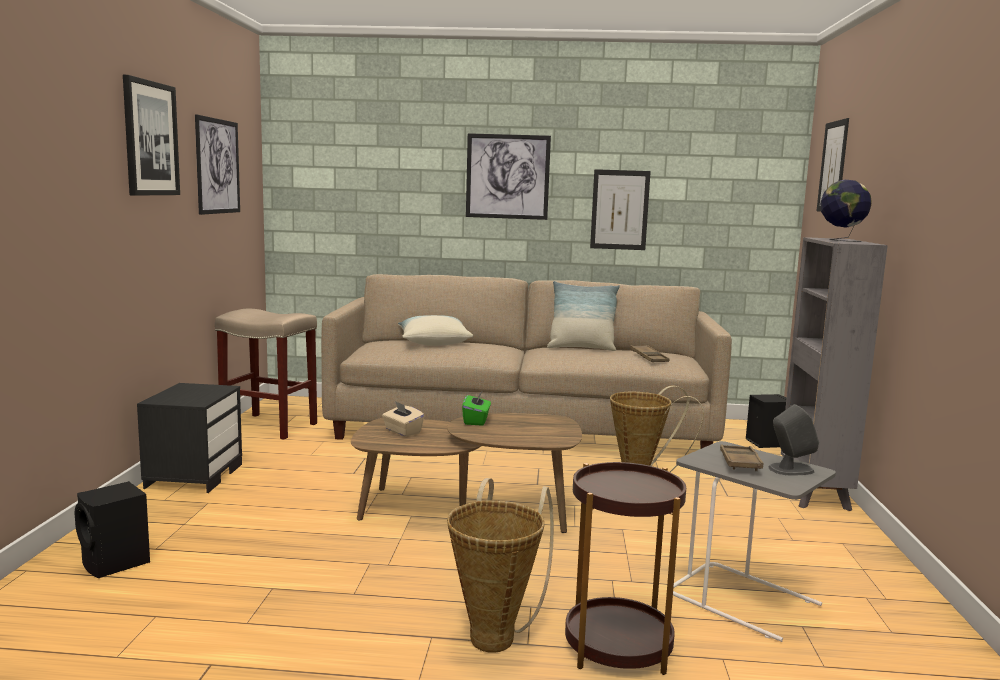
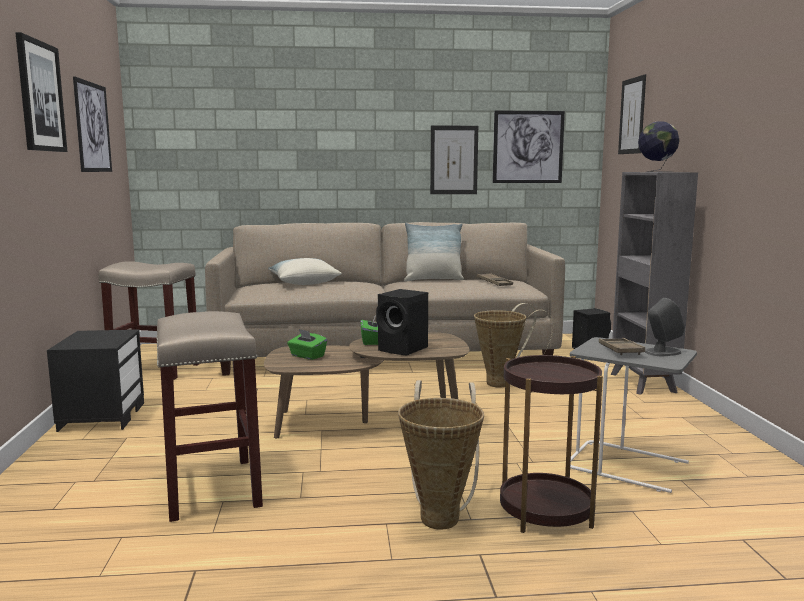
camera: 10 degrees left, 0 degrees up
black speaker [74,481,150,578] -> black speaker moved to [376,289,428,356]
beige tissue box [382,401,424,437] -> green tissue box [287,329,327,360]
picture [466,133,551,220] -> picture moved to [493,110,565,183]
none -> beige stool [157,311,263,522]

